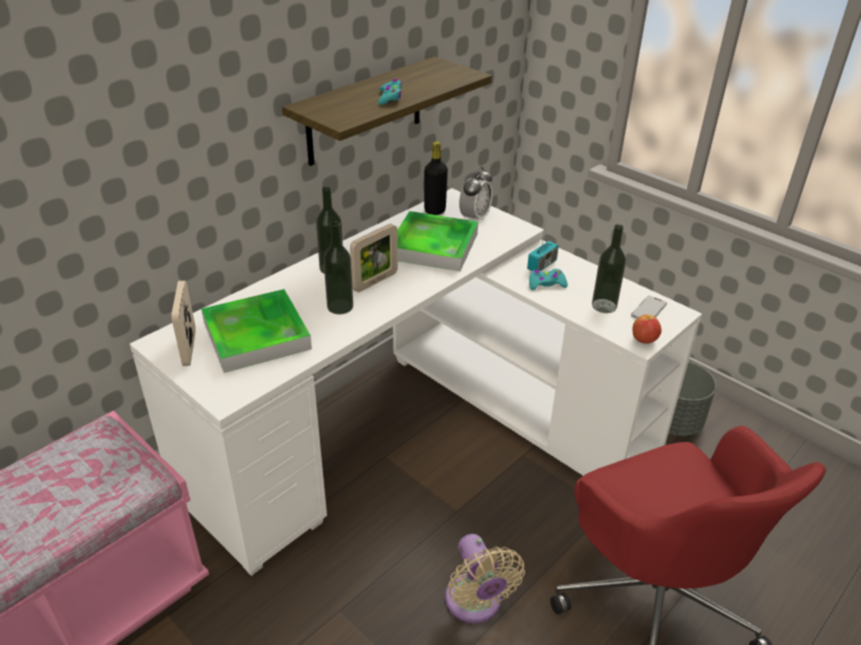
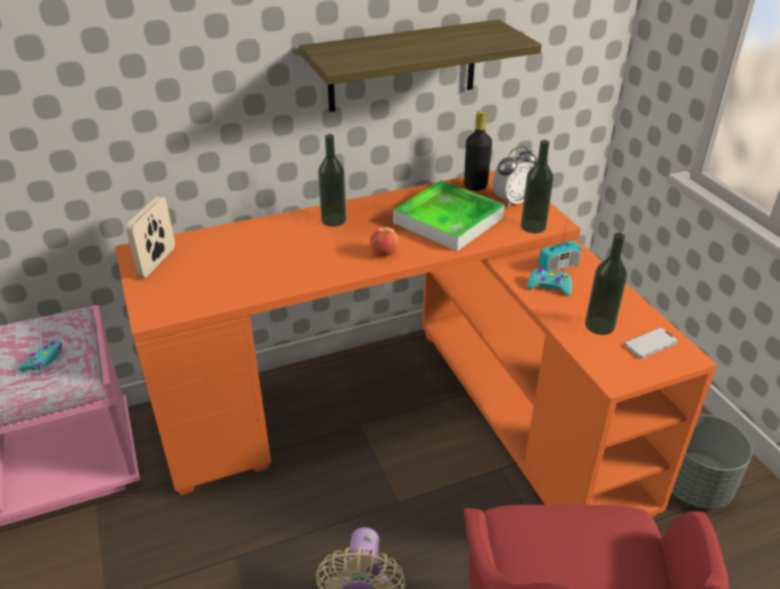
camera: 25 degrees right, 0 degrees up
white desk [130,188,702,576] -> orange desk [115,170,717,517]
tray [201,289,312,373] -> none
bottle [323,221,353,314] -> bottle moved to [521,140,553,233]
picture frame [350,224,398,292] -> none
turquoise game controller [378,79,402,105] -> turquoise game controller moved to [19,341,62,371]
apple [632,315,661,344] -> apple moved to [370,227,399,256]

